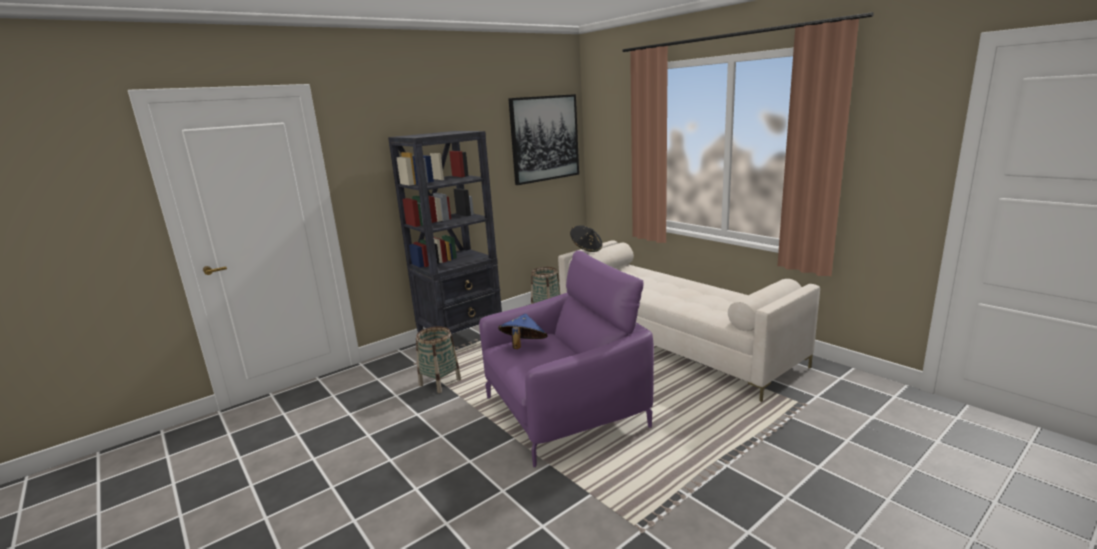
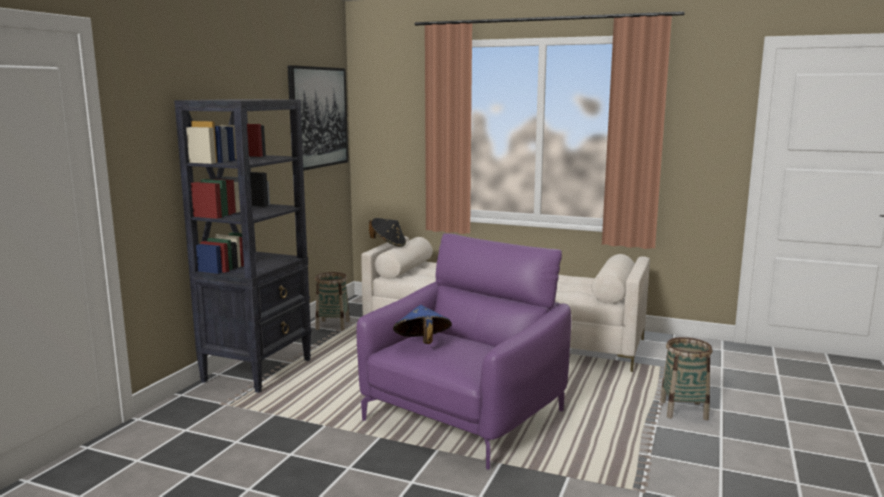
camera: 30 degrees left, 5 degrees down
basket [416,327,461,393] -> basket moved to [660,337,713,420]

